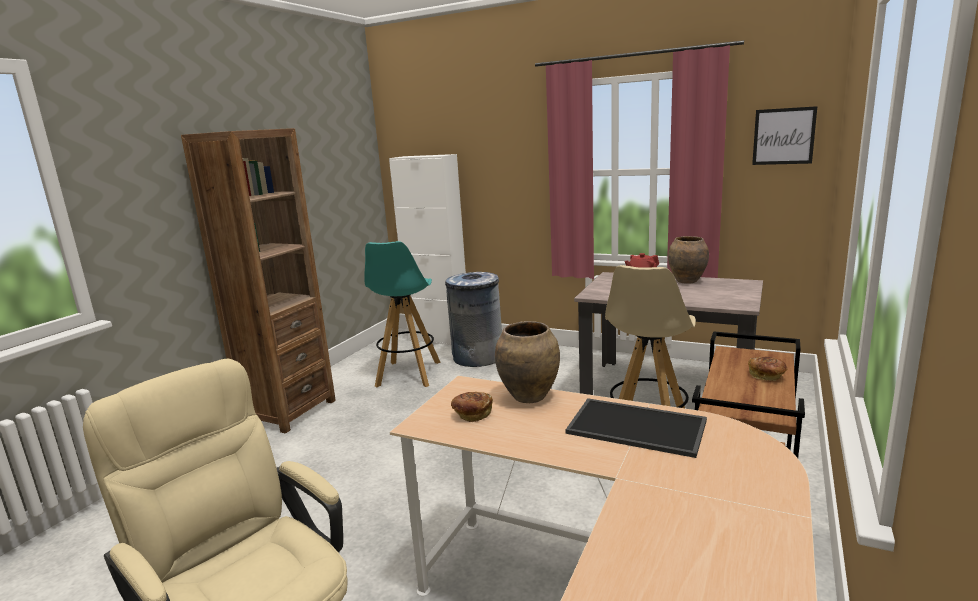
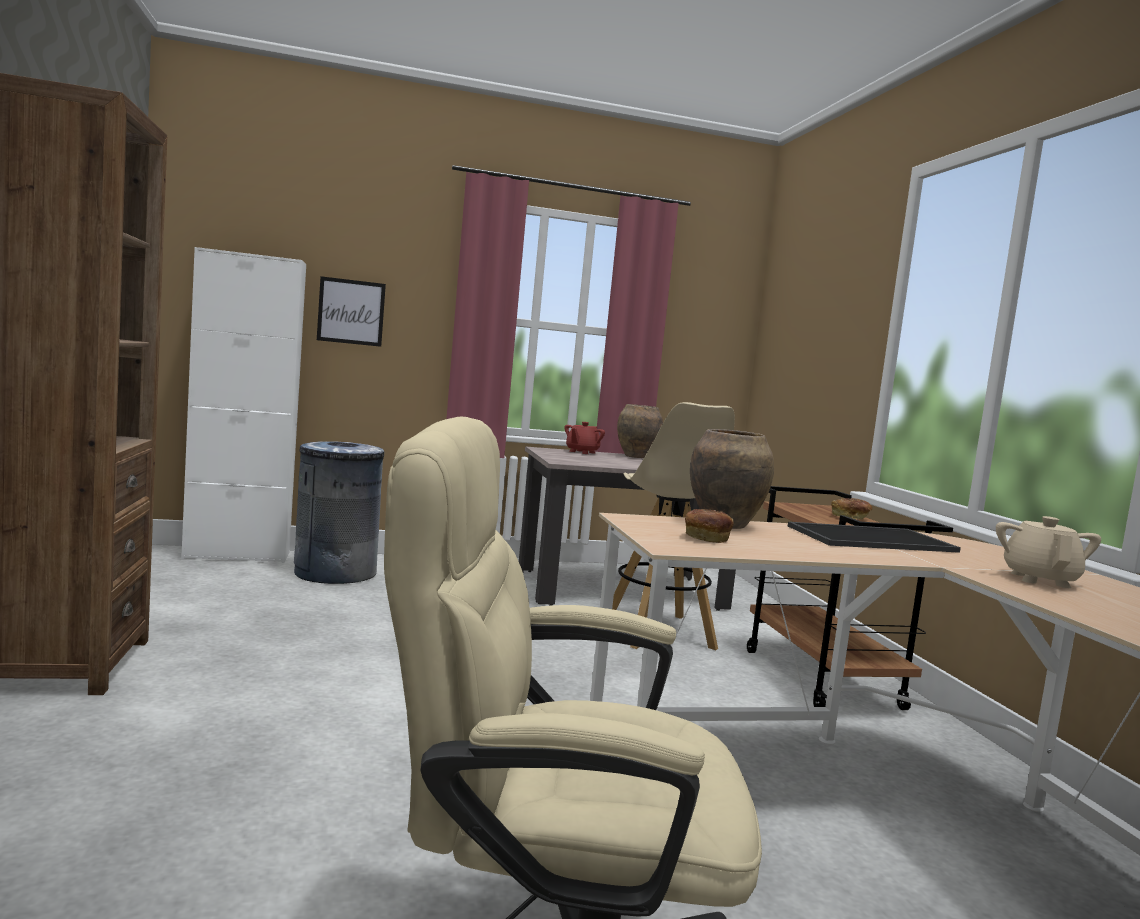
camera: 40 degrees left, 10 degrees down
turquoise stool [364,241,441,388] -> none
picture [752,106,817,165] -> picture moved to [317,276,386,347]
none -> beige teapot [996,516,1101,588]

